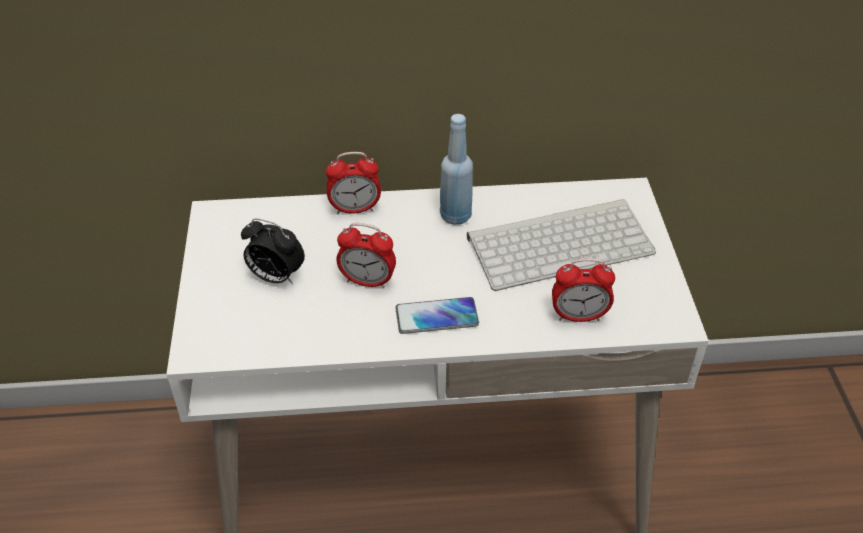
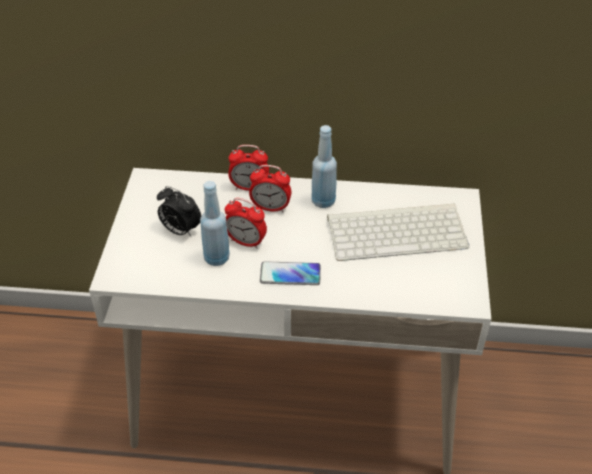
camera: 10 degrees right, 0 degrees up
alarm clock [552,258,615,322] -> alarm clock moved to [249,165,291,212]
none -> blue bottle [200,181,230,266]

